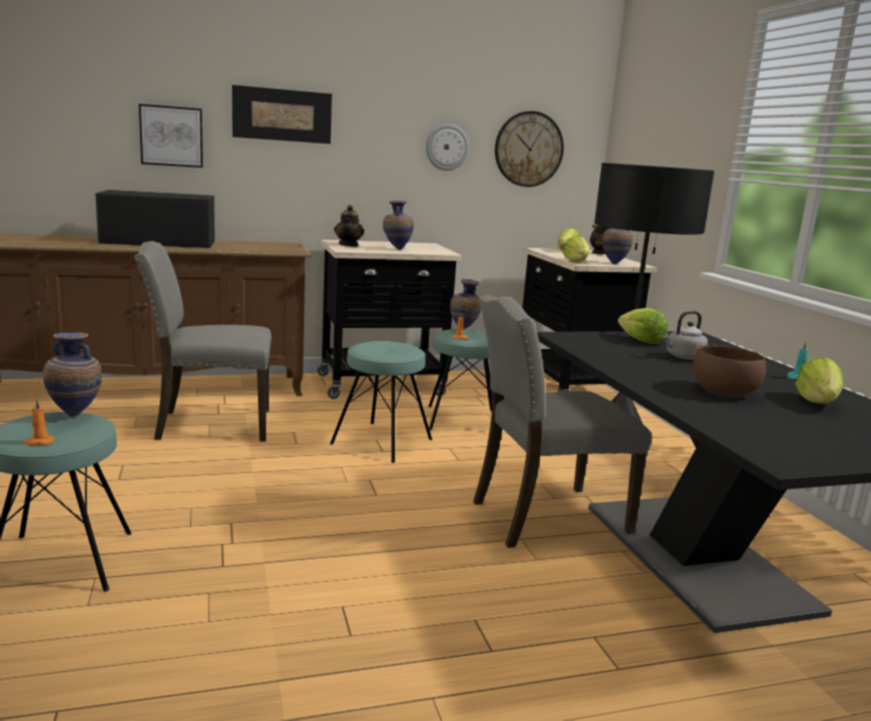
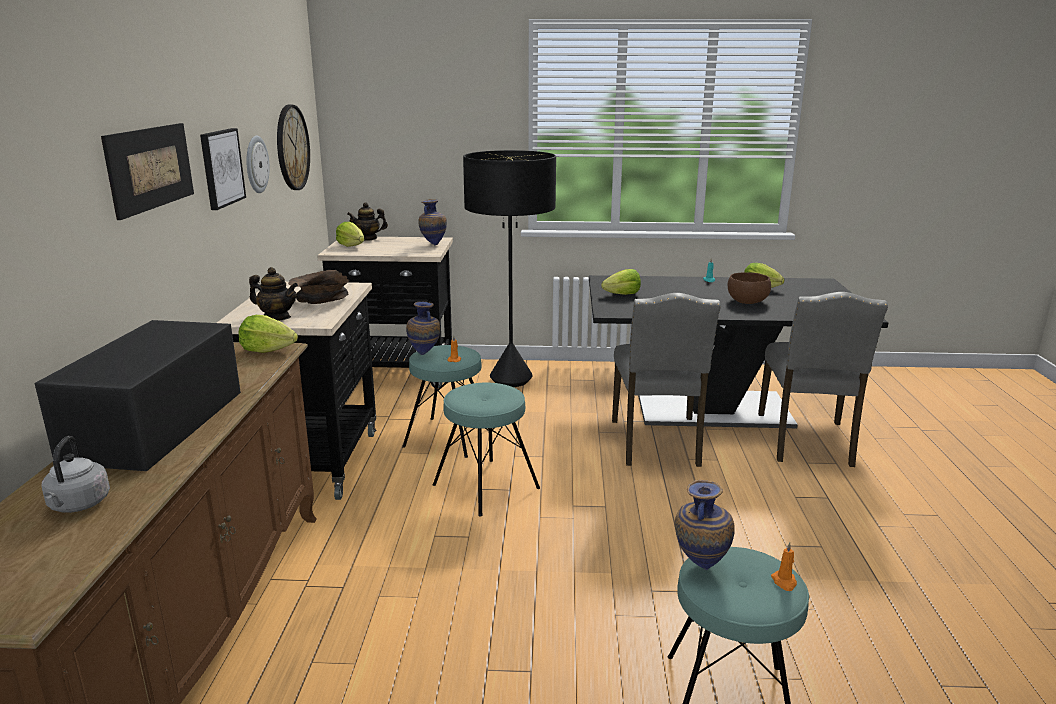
camera: 70 degrees left, 5 degrees up
grey chair [134,241,271,442] -> grey chair moved to [758,292,888,467]
picture [139,104,203,168] -> picture moved to [200,128,246,210]
vase [383,200,414,250] -> brown bowl [288,270,349,304]
lettuce [563,236,590,262] -> lettuce moved to [238,315,298,353]
grey kettle [663,311,708,360] -> grey kettle moved to [42,436,110,513]

